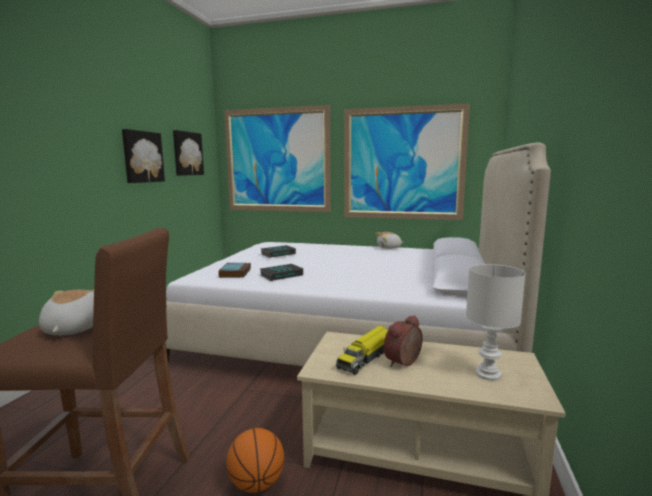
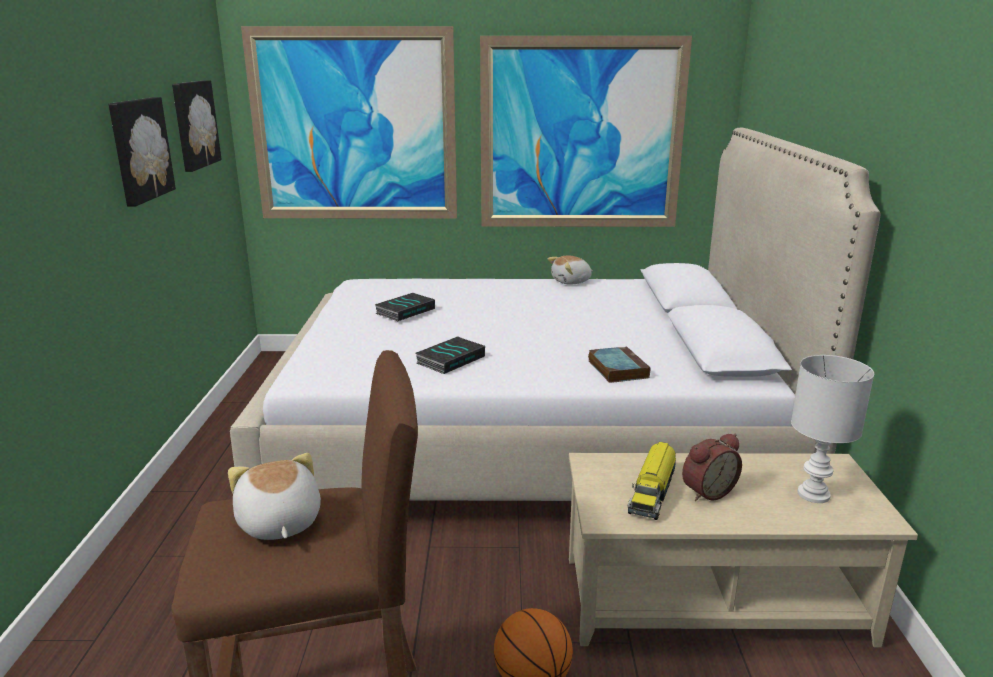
camera: 15 degrees left, 10 degrees up
book [218,263,251,278] -> book moved to [588,346,650,383]
alarm clock [384,315,423,367] -> alarm clock turned 150 degrees counterclockwise [682,434,742,501]

